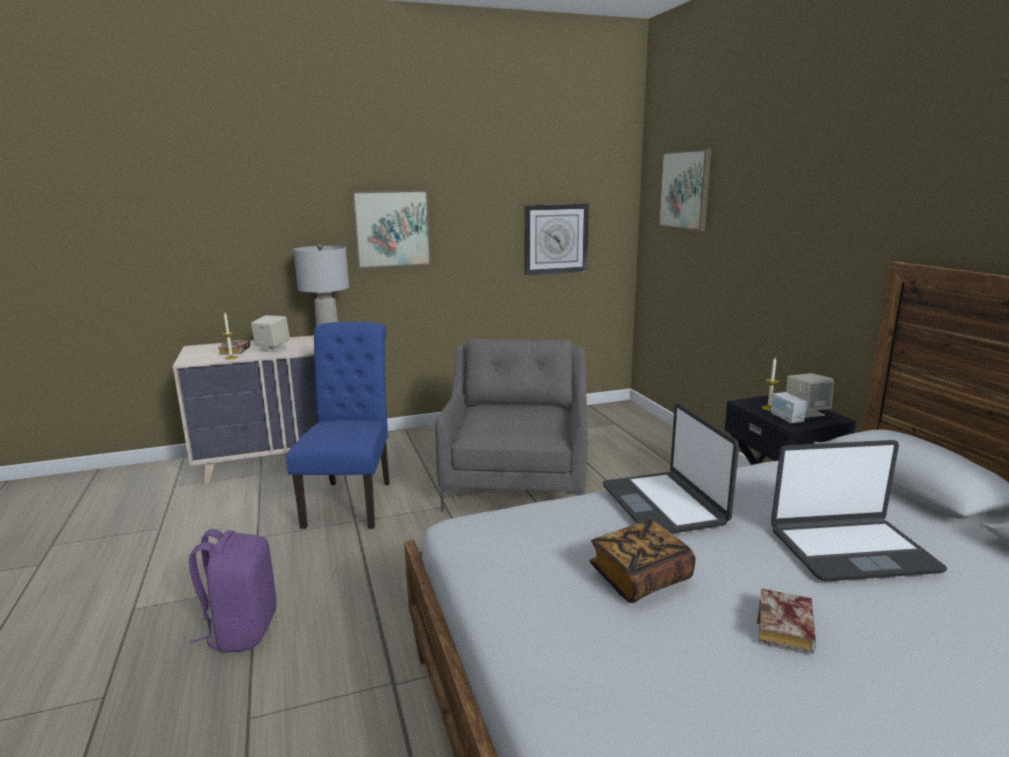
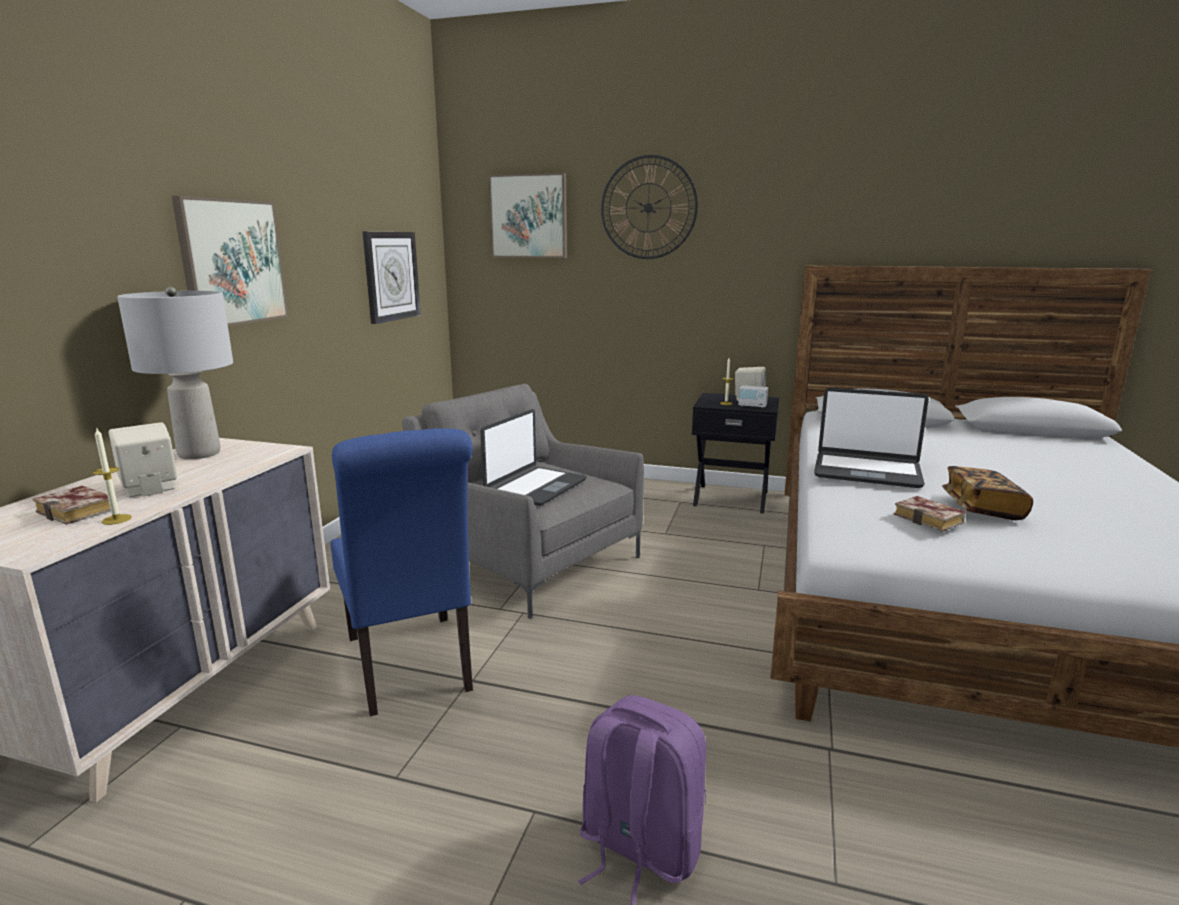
camera: 55 degrees left, 0 degrees up
blue chair [286,322,390,529] -> blue chair turned 150 degrees counterclockwise [330,428,473,716]
book [757,588,816,654] -> book moved to [893,496,966,532]
laptop [771,440,947,581] -> laptop moved to [480,409,587,506]
none -> wall clock [601,155,698,259]

